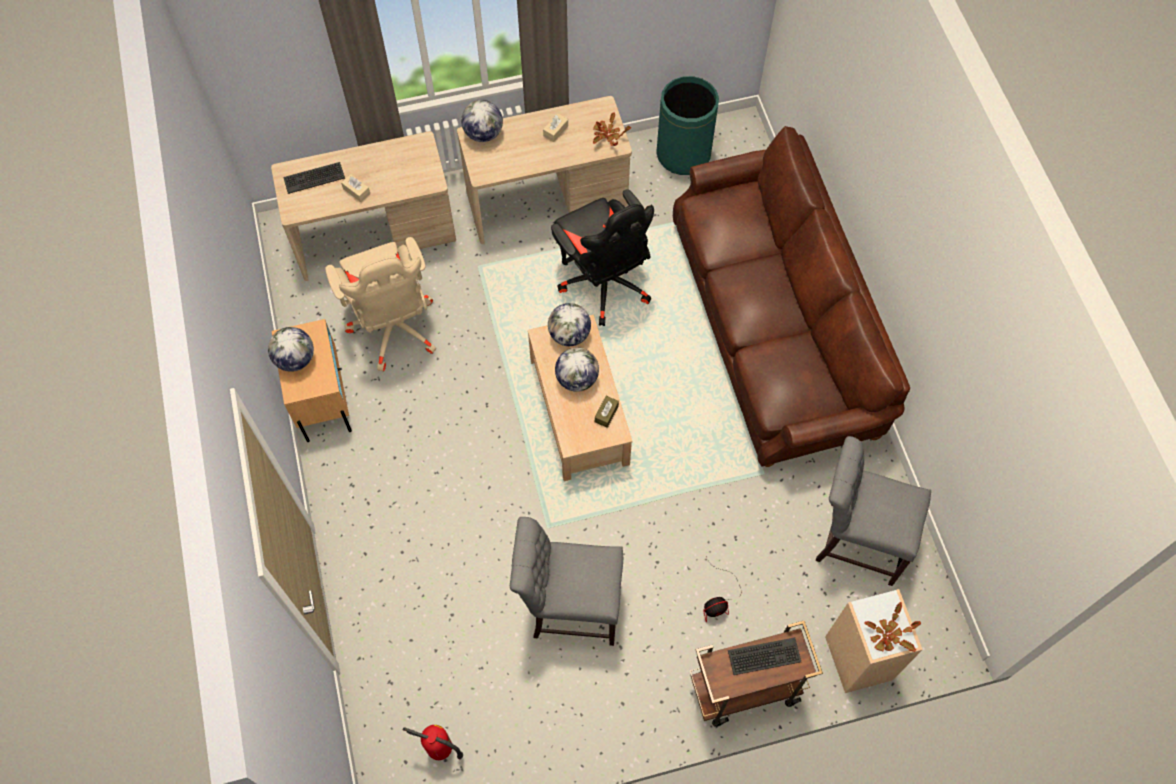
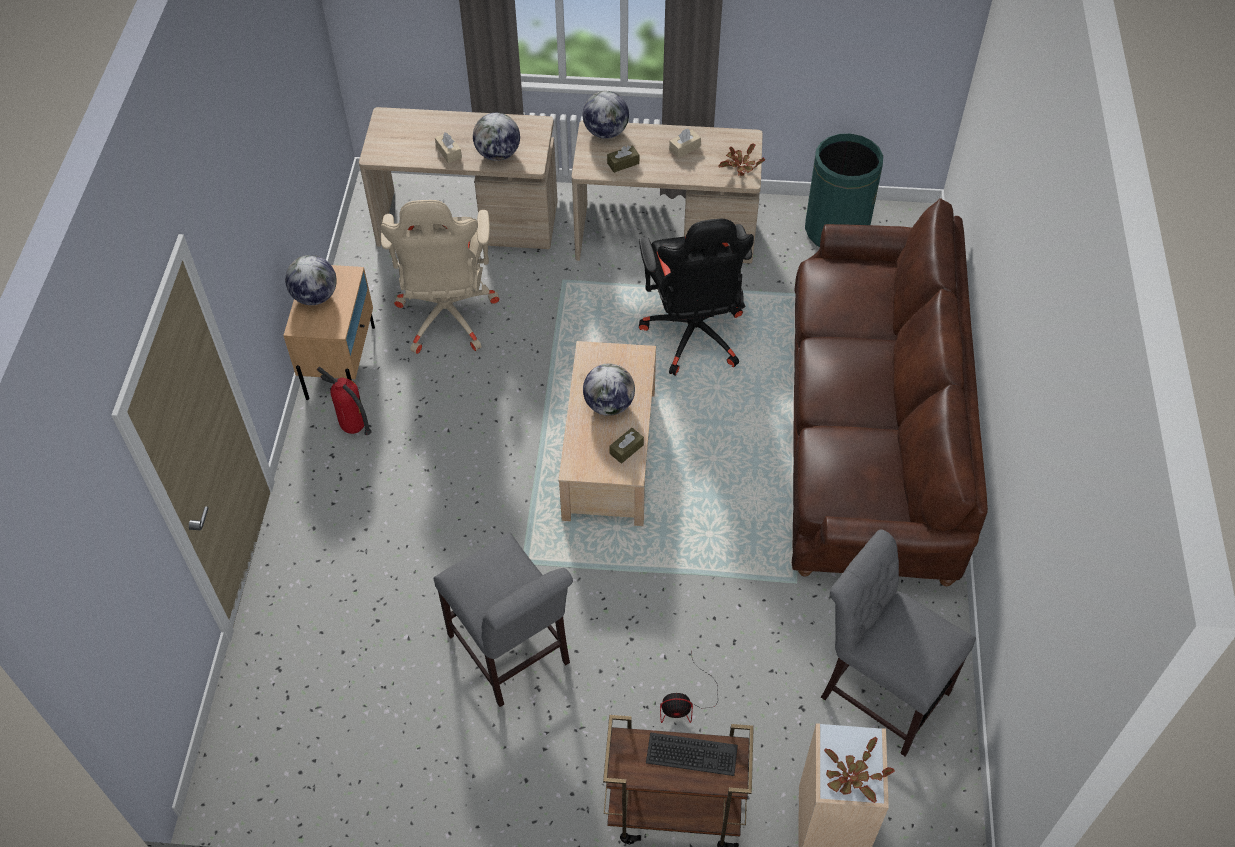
camera: 20 degrees right, 10 degrees down
keyboard [283,162,345,194] -> none
fire extinguisher [403,725,463,760] -> fire extinguisher moved to [316,366,372,435]
grey chair [510,517,623,646] -> grey chair turned 150 degrees counterclockwise [434,532,573,707]
globe [548,303,591,346] -> globe moved to [473,113,520,161]
none -> brown tissue box [607,145,639,173]

